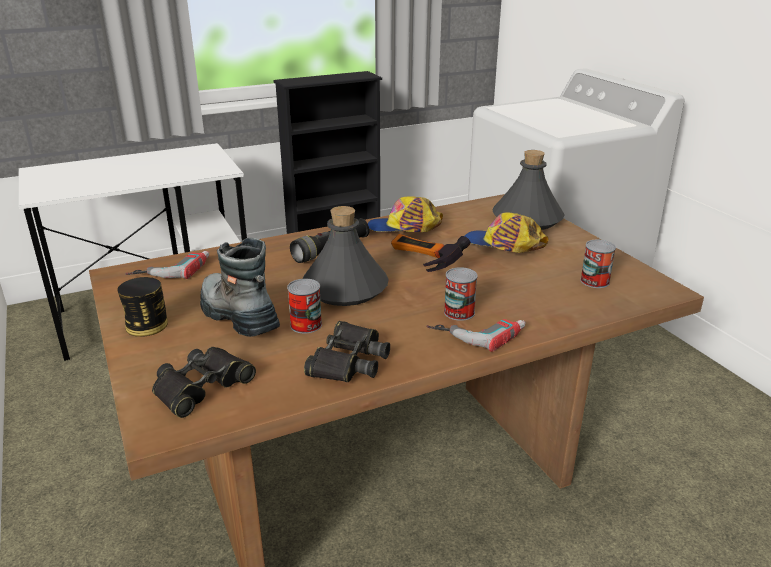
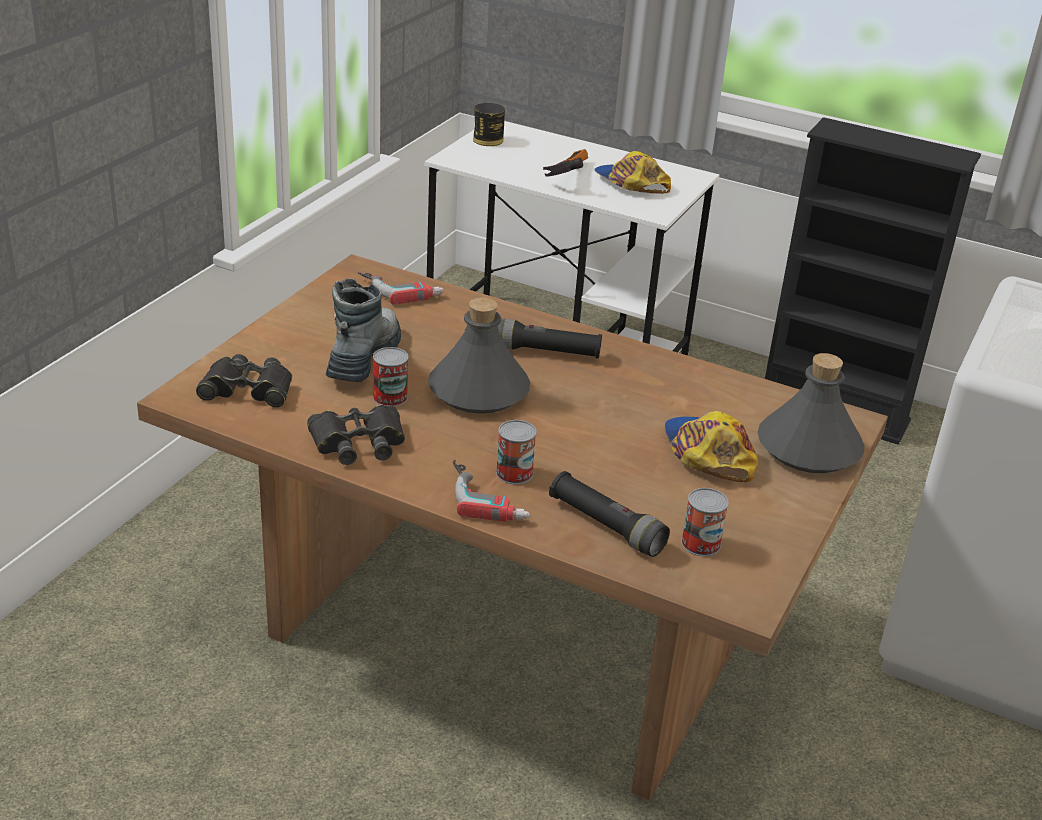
camera: 50 degrees right, 5 degrees up
can [117,277,168,337] -> can moved to [473,103,505,146]
cap [368,196,443,232] -> cap moved to [594,151,671,194]
hammer [391,234,471,272] -> hammer moved to [543,149,588,177]
none -> black flashlight [549,471,670,557]

